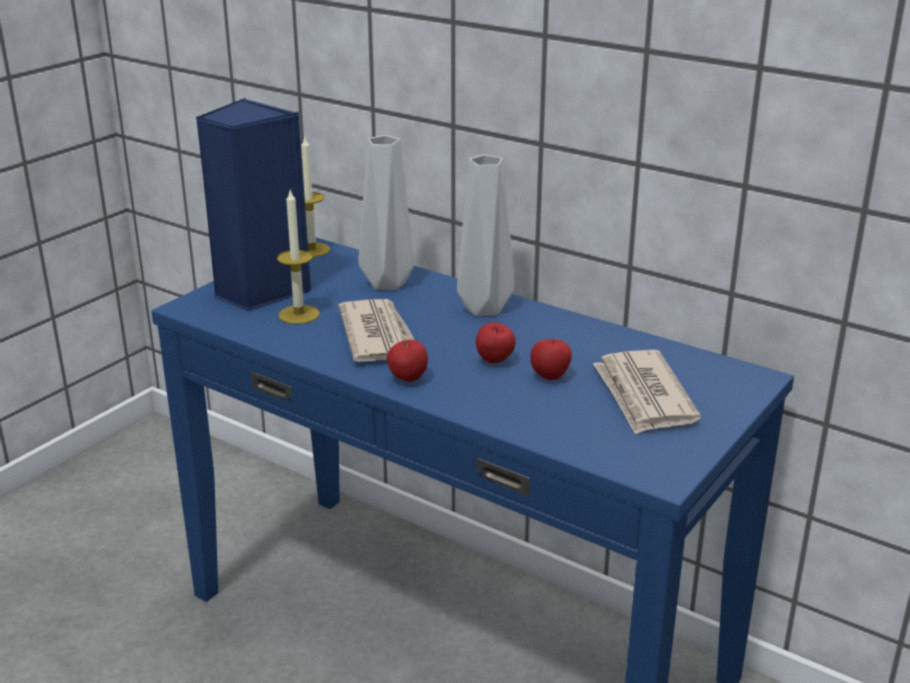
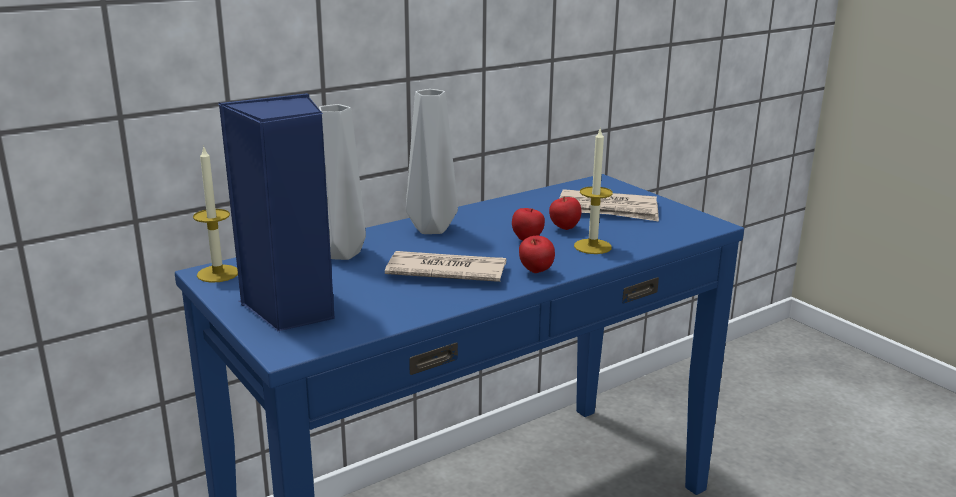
camera: 70 degrees left, 5 degrees down
candle [277,190,320,324] -> candle moved to [574,127,613,254]

